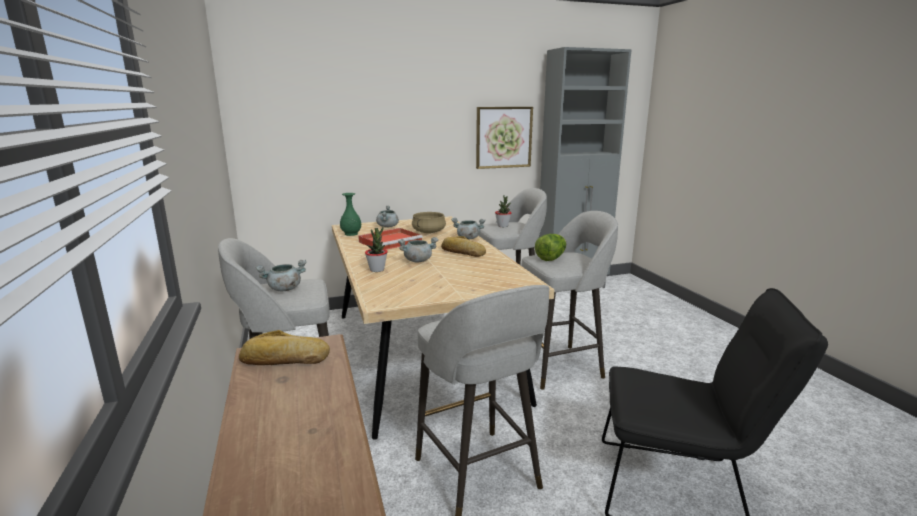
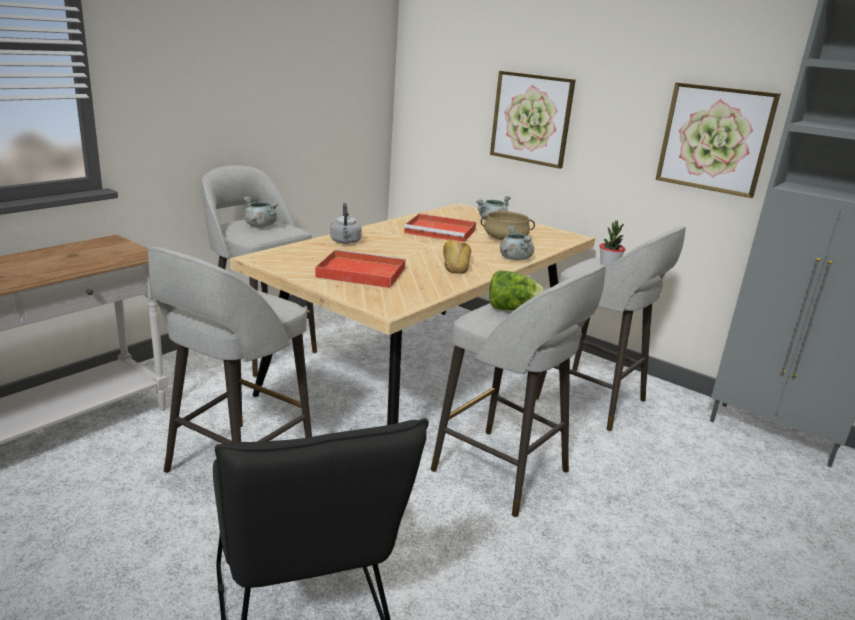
camera: 55 degrees right, 5 degrees up
bread [239,330,330,365] -> none
green vase [340,193,361,236] -> none
potted plant [365,227,388,272] -> grey kettle [330,203,362,244]
grey cooking pot [398,237,439,262] -> none
none -> red tray [315,249,406,288]
none -> picture [490,71,576,169]

